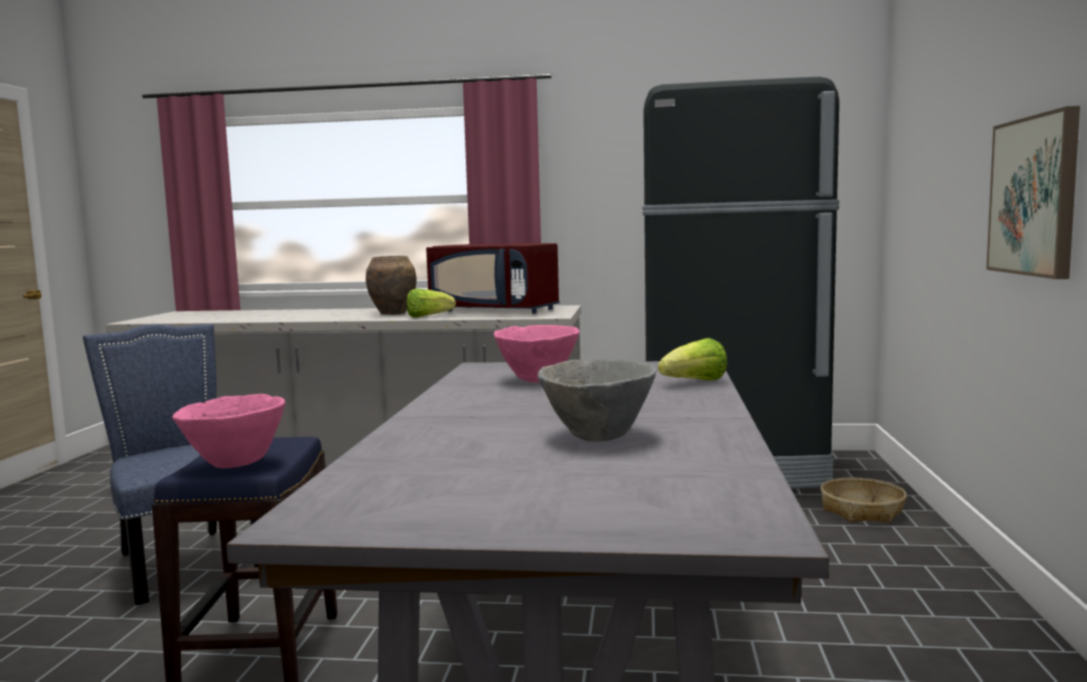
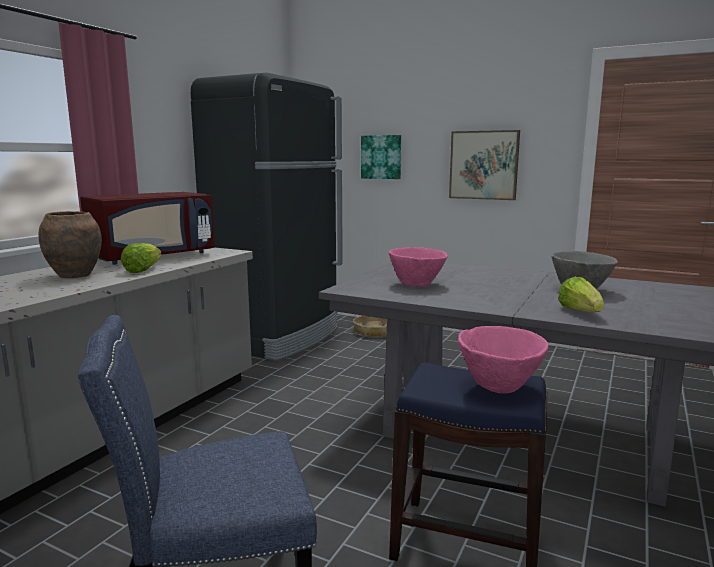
camera: 70 degrees left, 5 degrees up
lettuce [658,338,727,381] -> lettuce moved to [558,276,604,312]
none -> picture [361,135,401,179]

